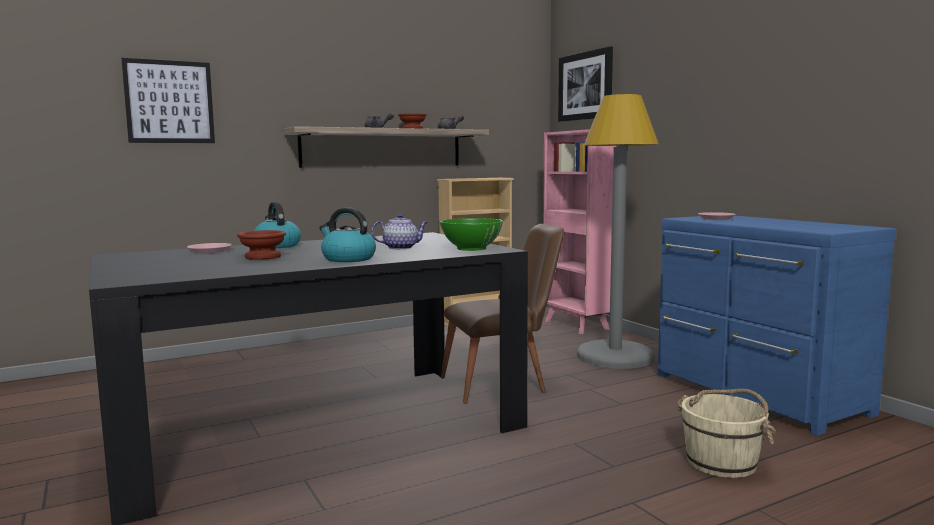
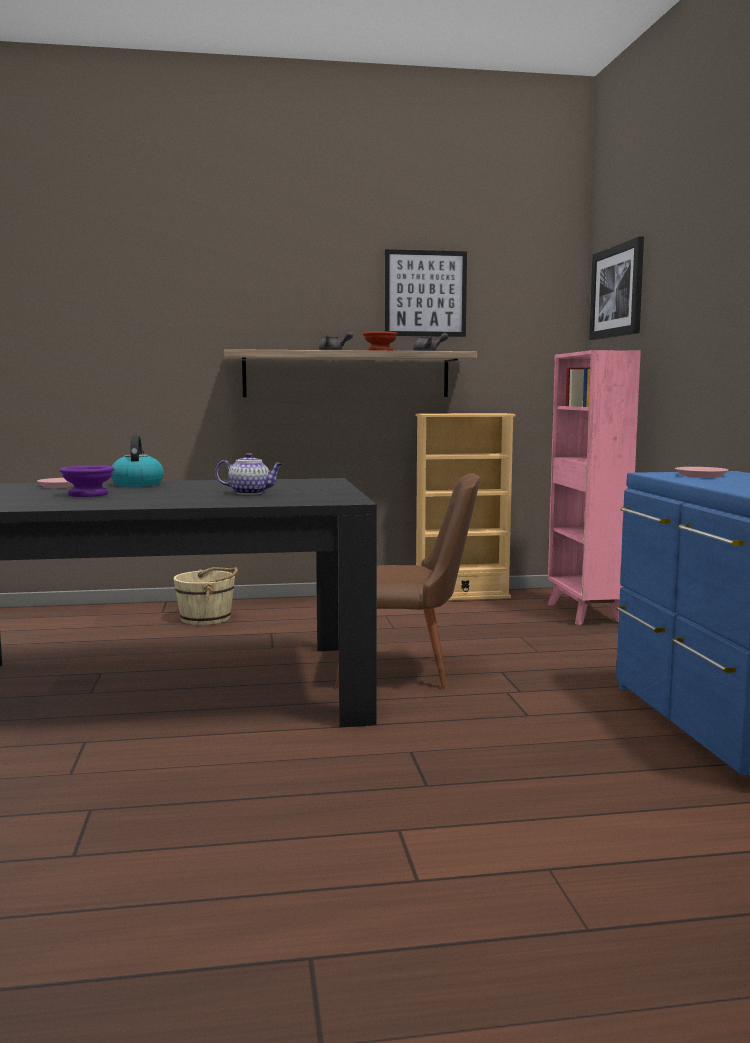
camera: 20 degrees right, 0 degrees up
picture [121,58,215,143] -> picture moved to [385,249,467,337]
brown bowl [237,230,286,260] -> purple bowl [60,465,114,497]
kettle [319,208,376,262] -> none
green bowl [440,218,503,251] -> none
grey floor lamp [577,94,659,369] -> none
beige bucket [677,389,776,478] -> beige bucket moved to [173,567,238,625]

